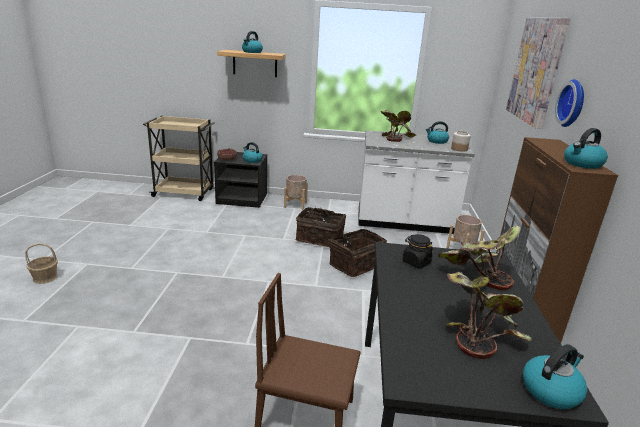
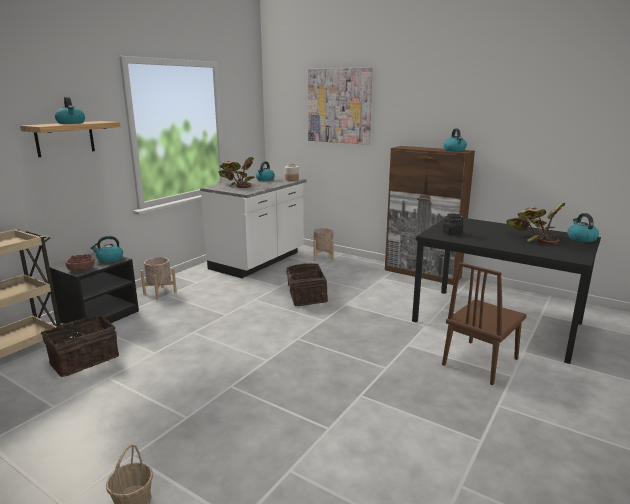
camera: 60 degrees left, 5 degrees down
basket [296,207,346,247] -> basket moved to [41,315,119,377]
potted plant [438,226,521,290] -> none
wall clock [555,79,584,127] -> none

